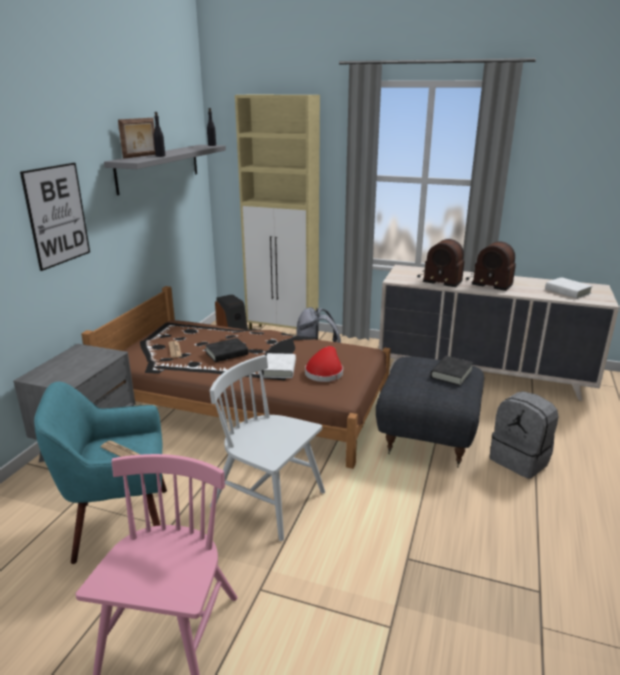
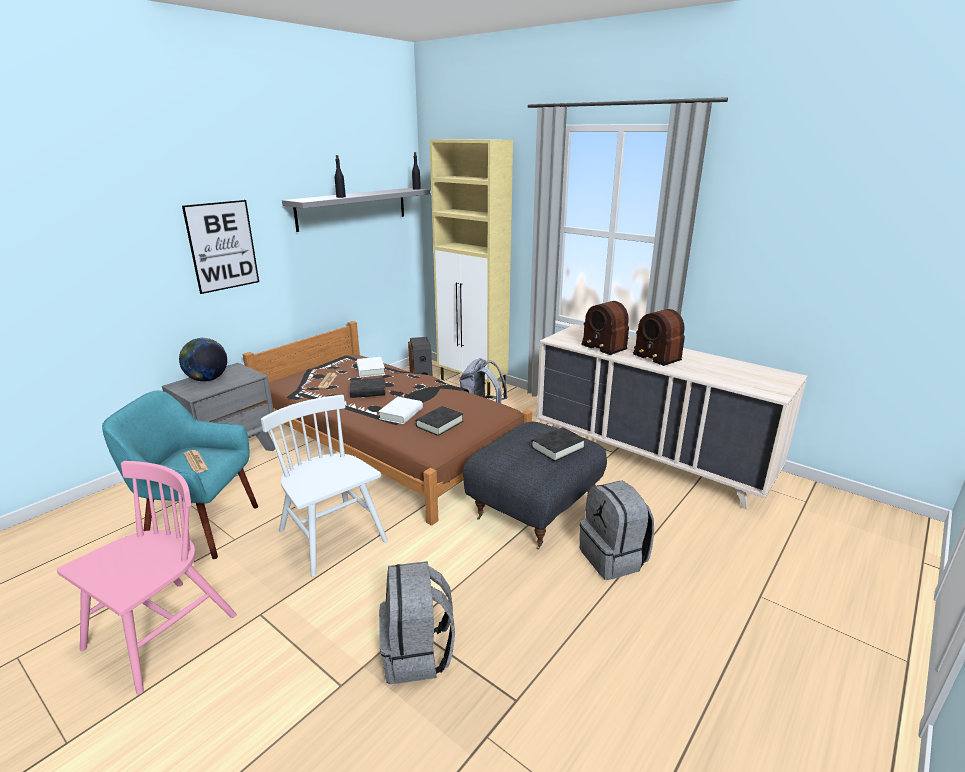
camera: 20 degrees right, 0 degrees up
picture frame [118,118,156,159] -> none
red hat [305,346,343,382] -> black book [415,406,463,436]
white book [545,277,593,299] -> white book moved to [356,357,385,377]
none -> globe [179,338,227,382]
none -> grey backpack [379,561,455,684]

